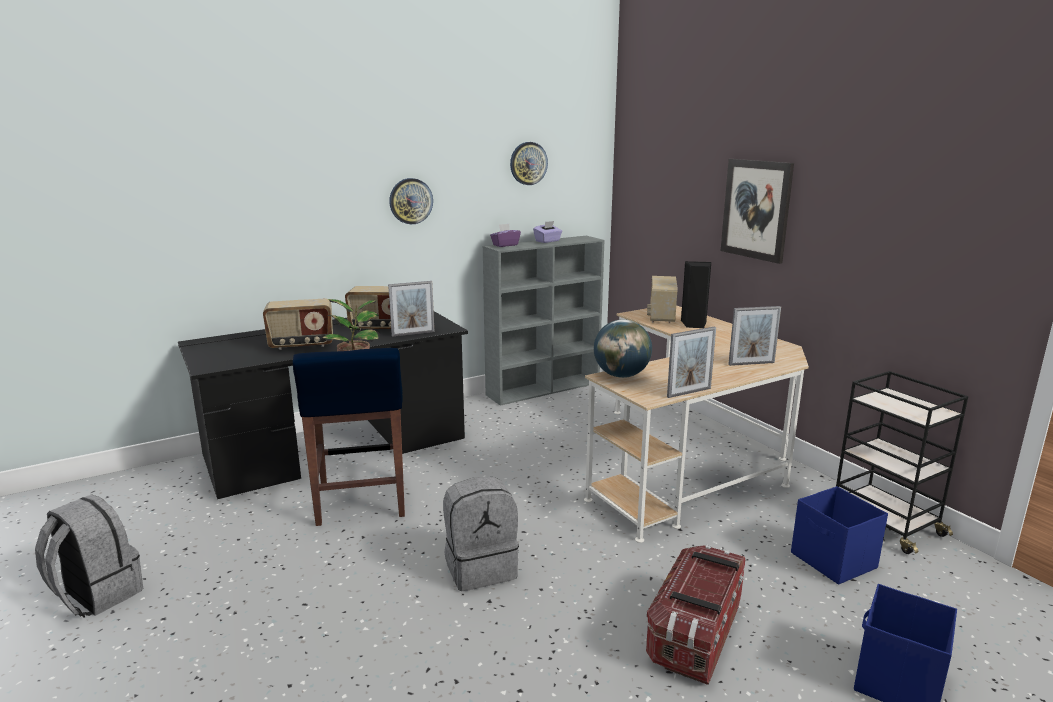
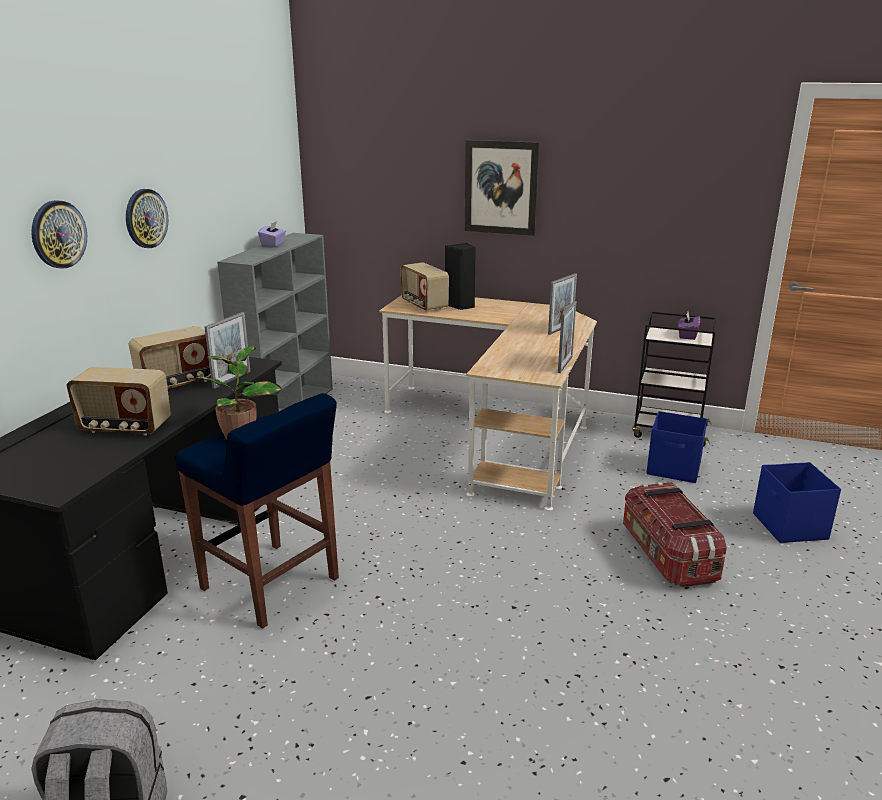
camera: 40 degrees left, 5 degrees up
radio [263,298,333,350] -> radio turned 60 degrees clockwise [67,367,171,436]
grey backpack [443,477,519,591] -> none
purple tissue box [490,224,521,247] -> purple tissue box moved to [678,312,700,340]
wall clock [510,142,548,185] -> wall clock moved to [31,200,87,268]
globe [594,319,652,378] -> none

